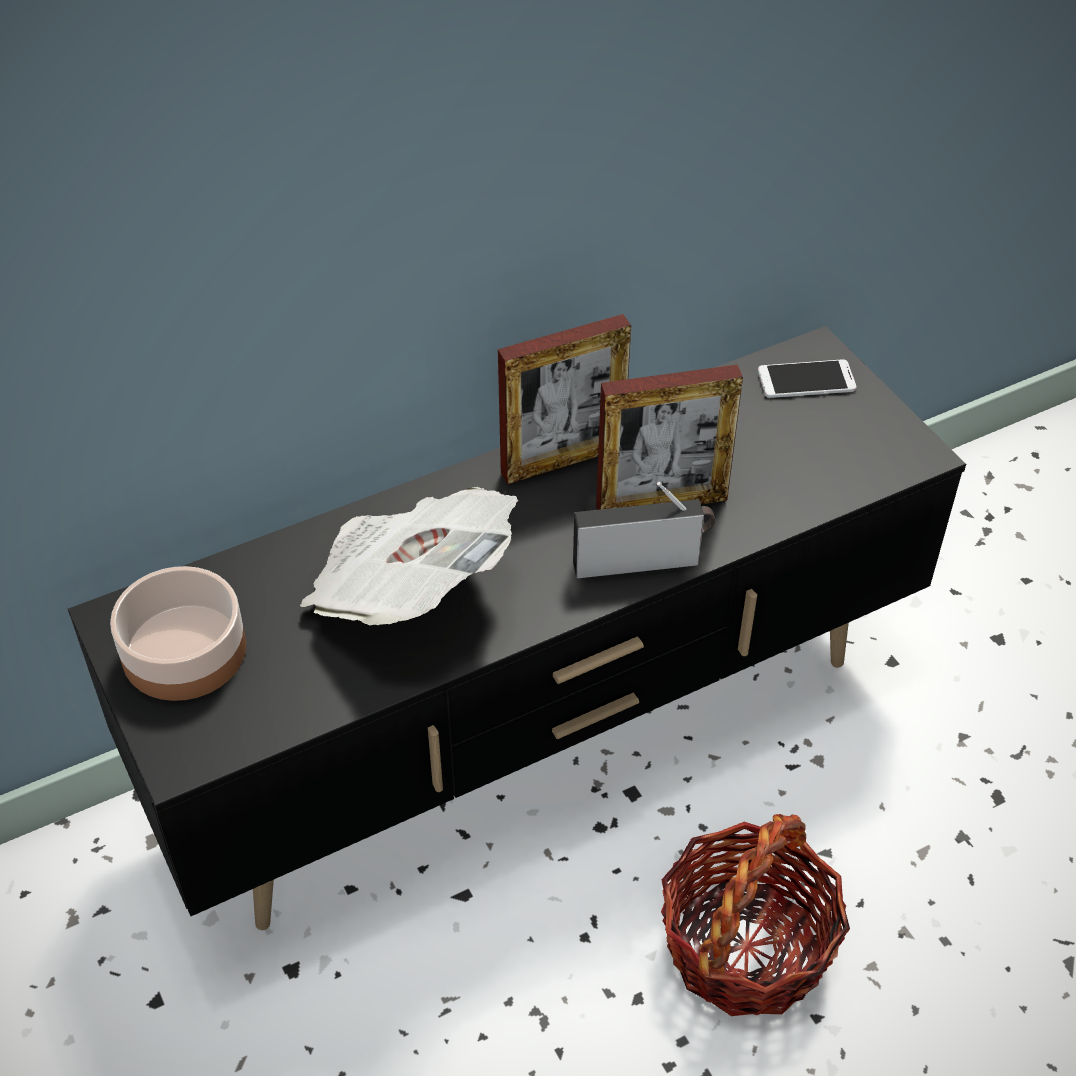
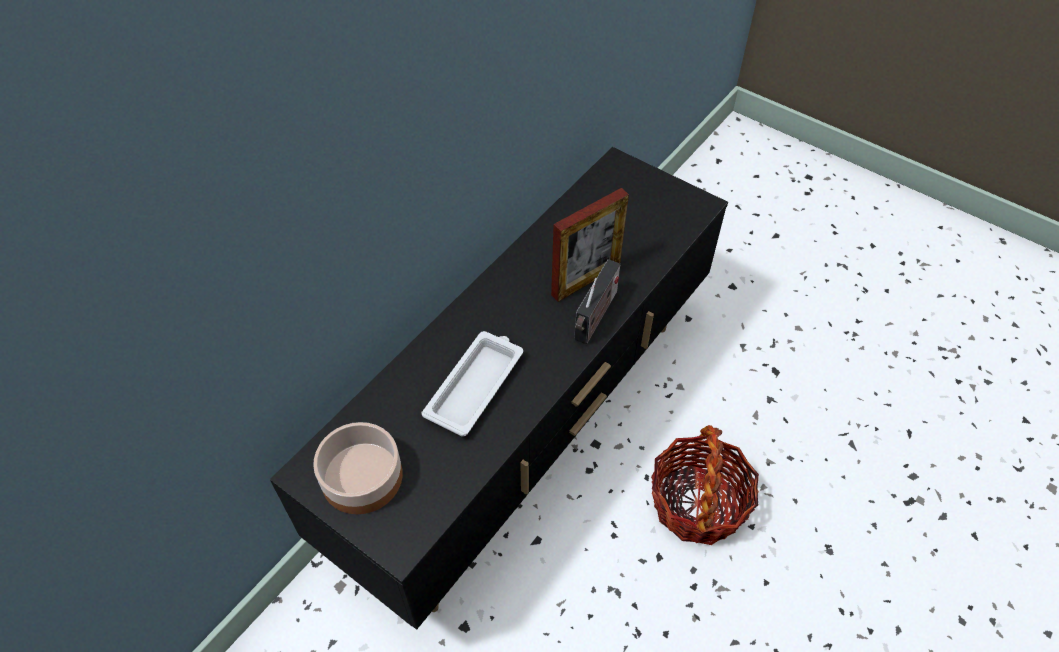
camera: 25 degrees left, 5 degrees up
newspaper [300,487,518,625] -> white tray [422,331,523,437]
picture frame [498,314,631,484] -> none
radio [573,482,715,578] -> radio turned 150 degrees clockwise [574,259,620,344]
phone [758,359,857,398] -> none

